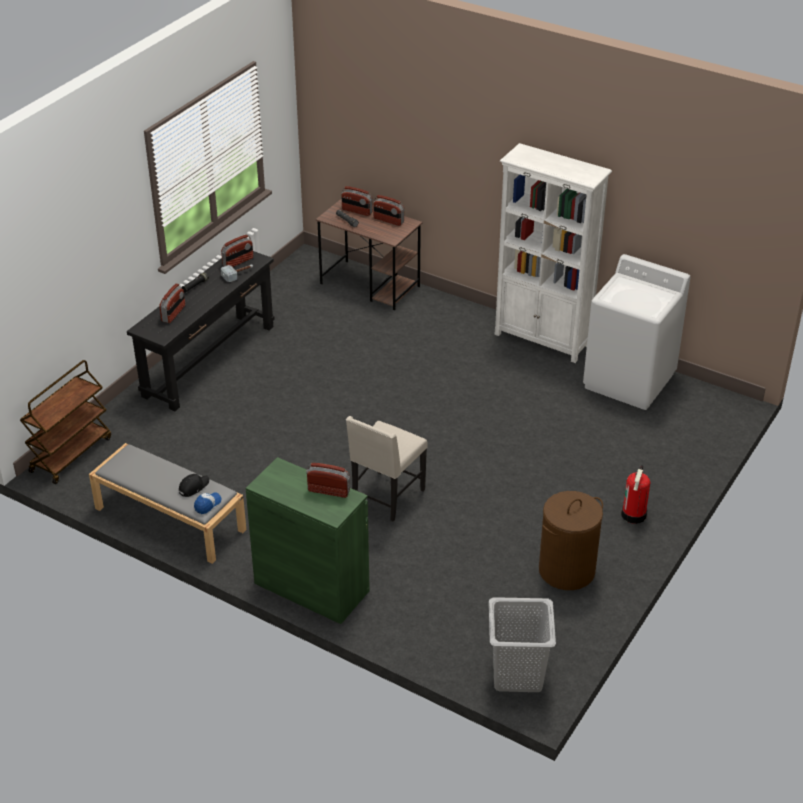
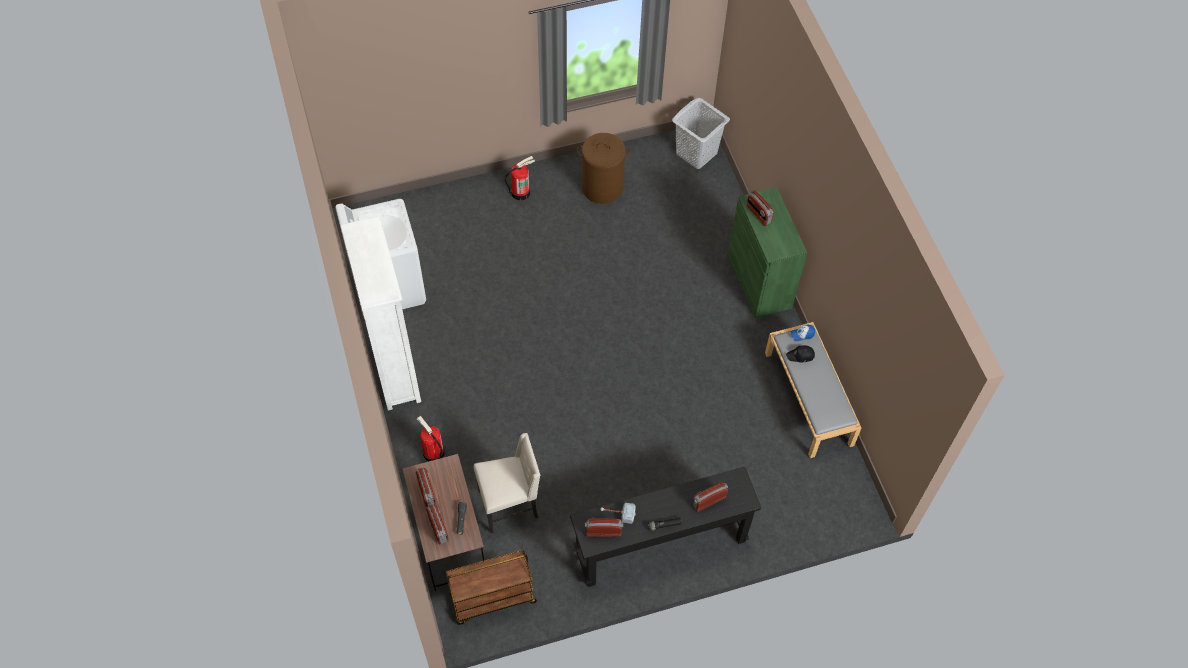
camera: 140 degrees left, 20 degrees up
brown cart [20,360,111,484] -> brown cart moved to [445,550,537,625]
beige chair [346,416,428,522] -> beige chair moved to [473,433,540,533]
none -> fire extinguisher [417,416,445,462]

